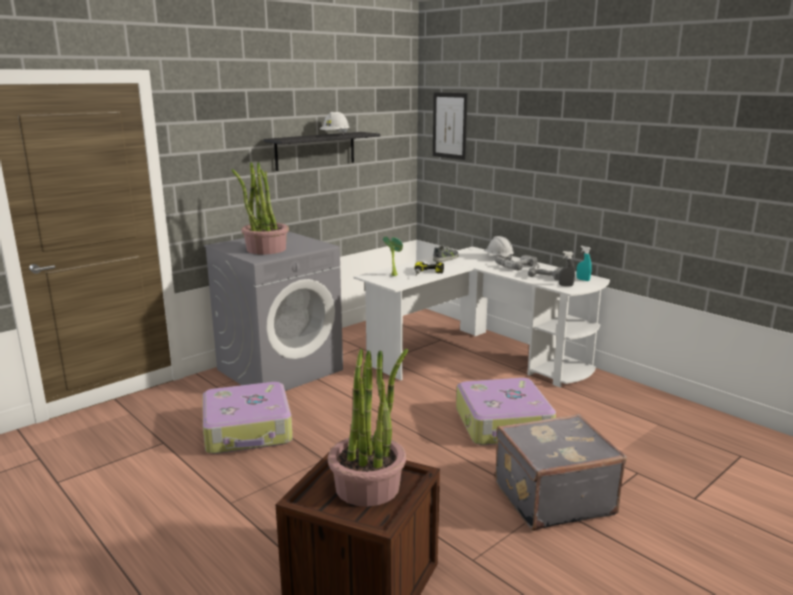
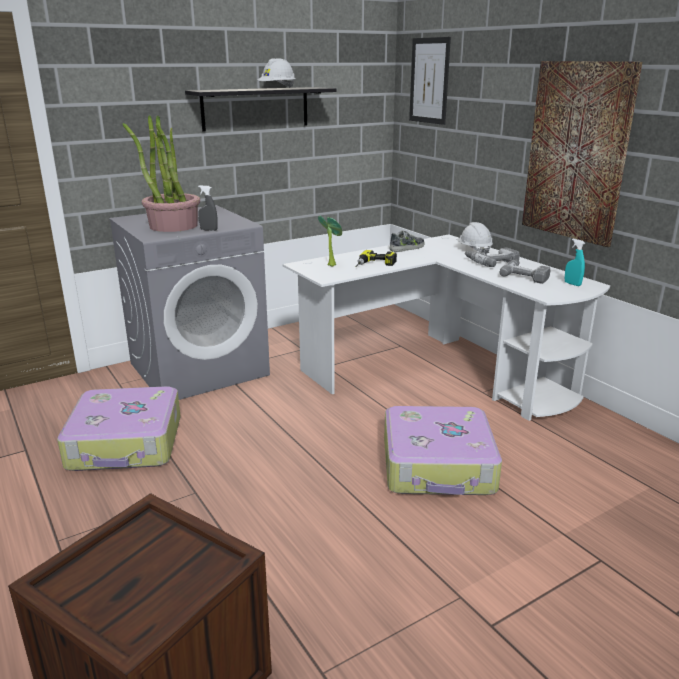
camera: 10 degrees right, 5 degrees up
potted plant [328,349,408,507] -> none
grey suitcase [495,414,627,531] -> none
grey spray bottle [559,251,575,286] -> grey spray bottle moved to [198,185,218,231]
none -> picture [522,61,642,247]

